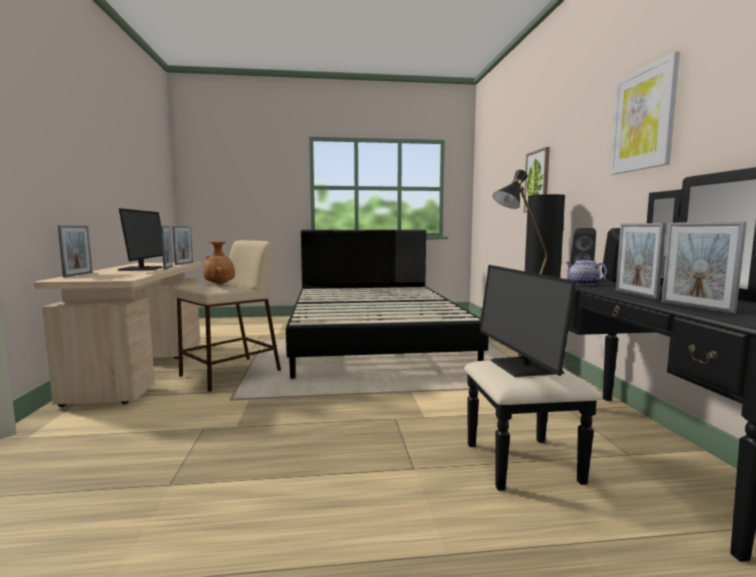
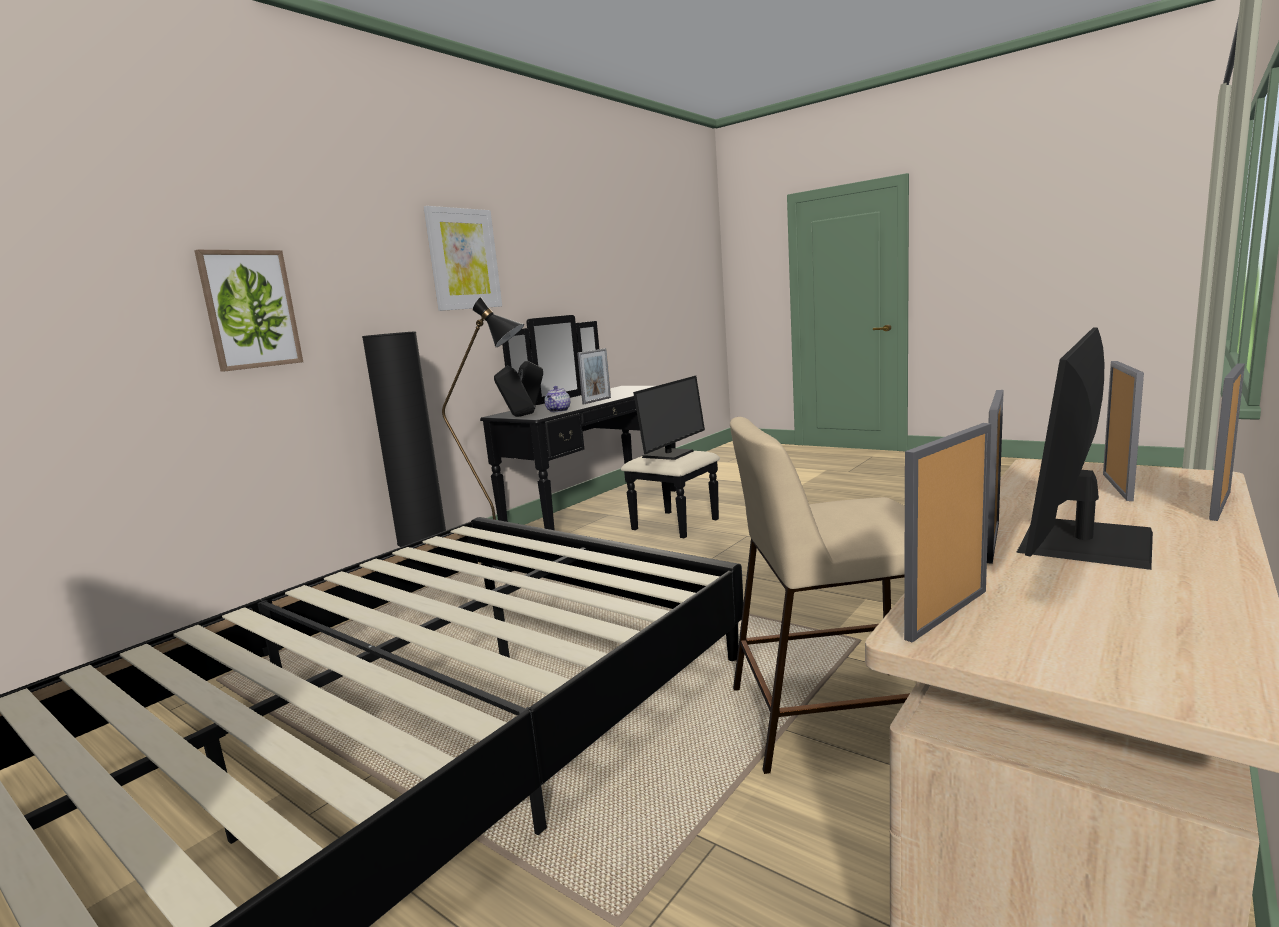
camera: 135 degrees left, 5 degrees up
brown vase [203,241,235,285] -> none
picture frame [661,222,747,314] -> picture frame moved to [1103,361,1144,501]

